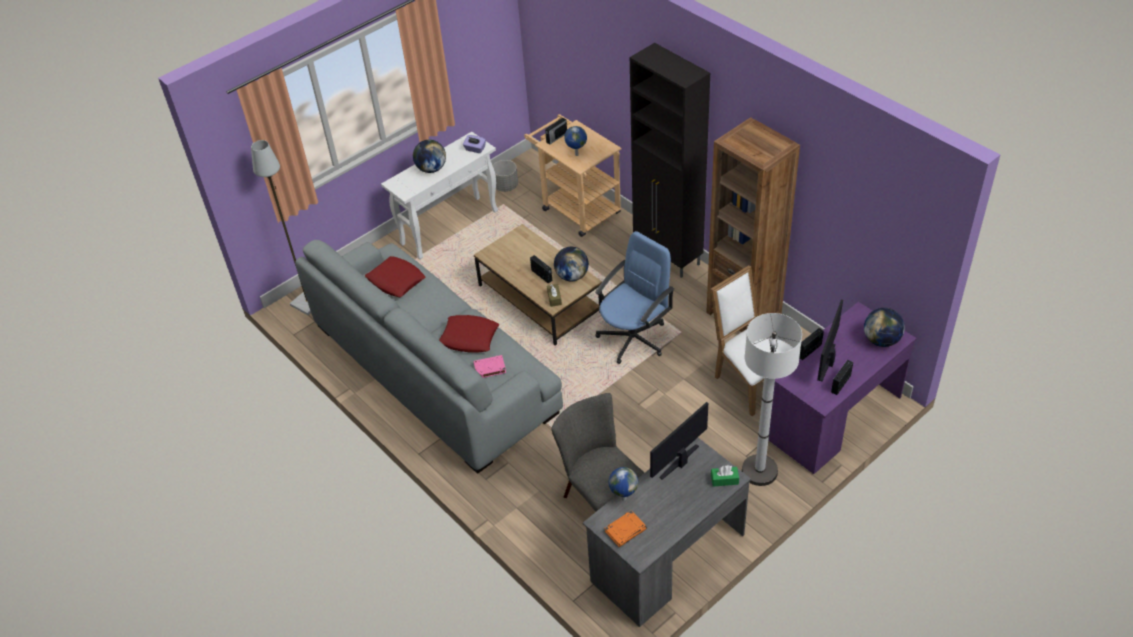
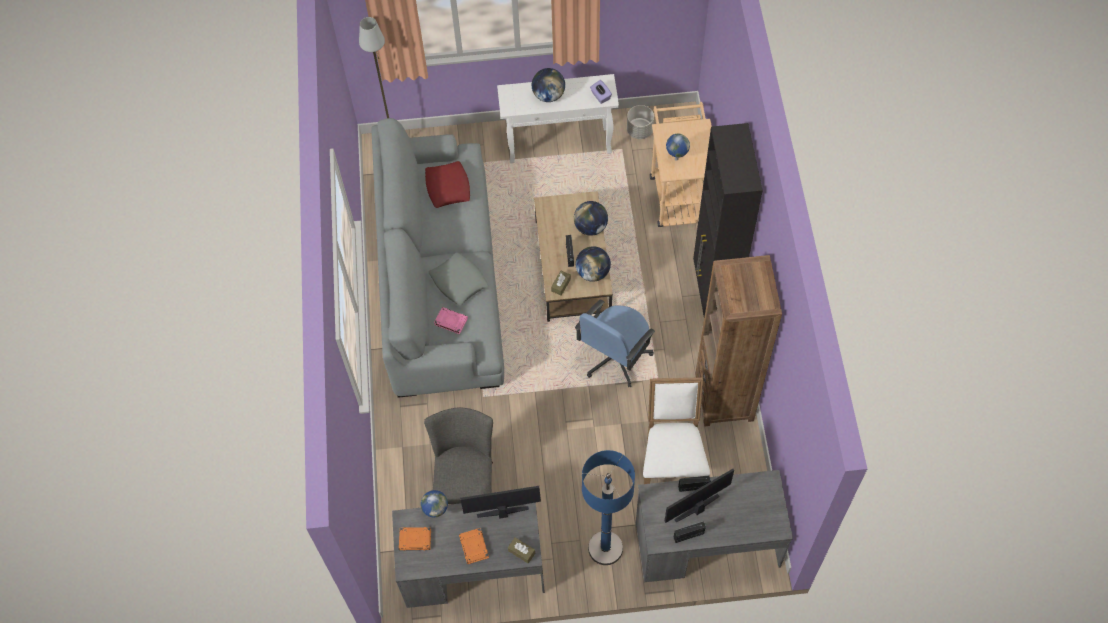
camera: 35 degrees right, 15 degrees up
red pillow [439,315,499,352] -> grey pillow [429,252,488,306]
radio [545,118,567,144] -> none
blue office chair [595,231,675,364] -> blue office chair turned 135 degrees clockwise [575,299,655,387]
green tissue box [711,465,739,487] -> brown tissue box [508,538,535,563]
white floor lamp [742,313,802,486] -> blue floor lamp [582,450,635,565]
purple desk [768,302,917,474] -> grey desk [636,470,793,582]
globe [864,308,905,347] -> globe moved to [574,201,608,236]
none -> orange book [459,528,489,564]

